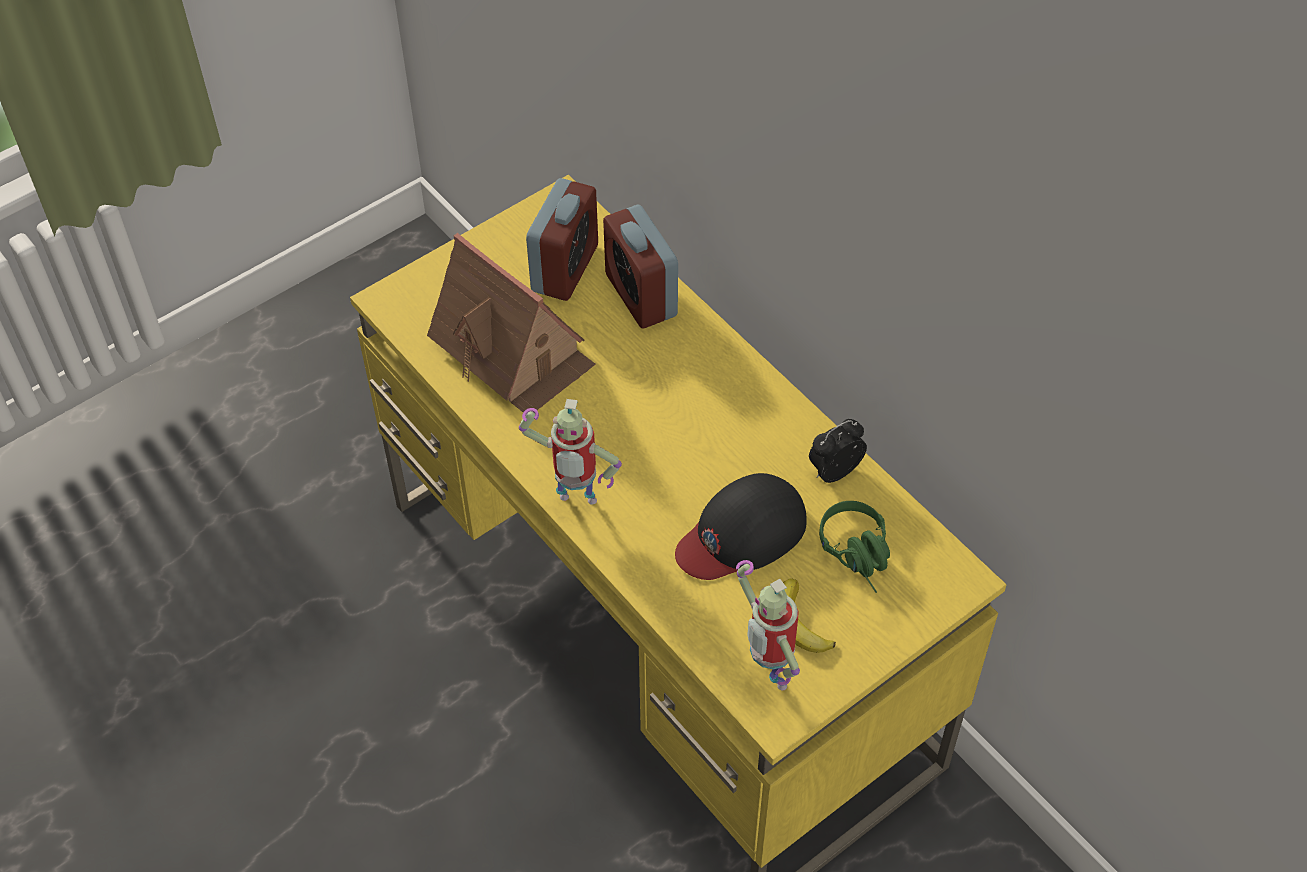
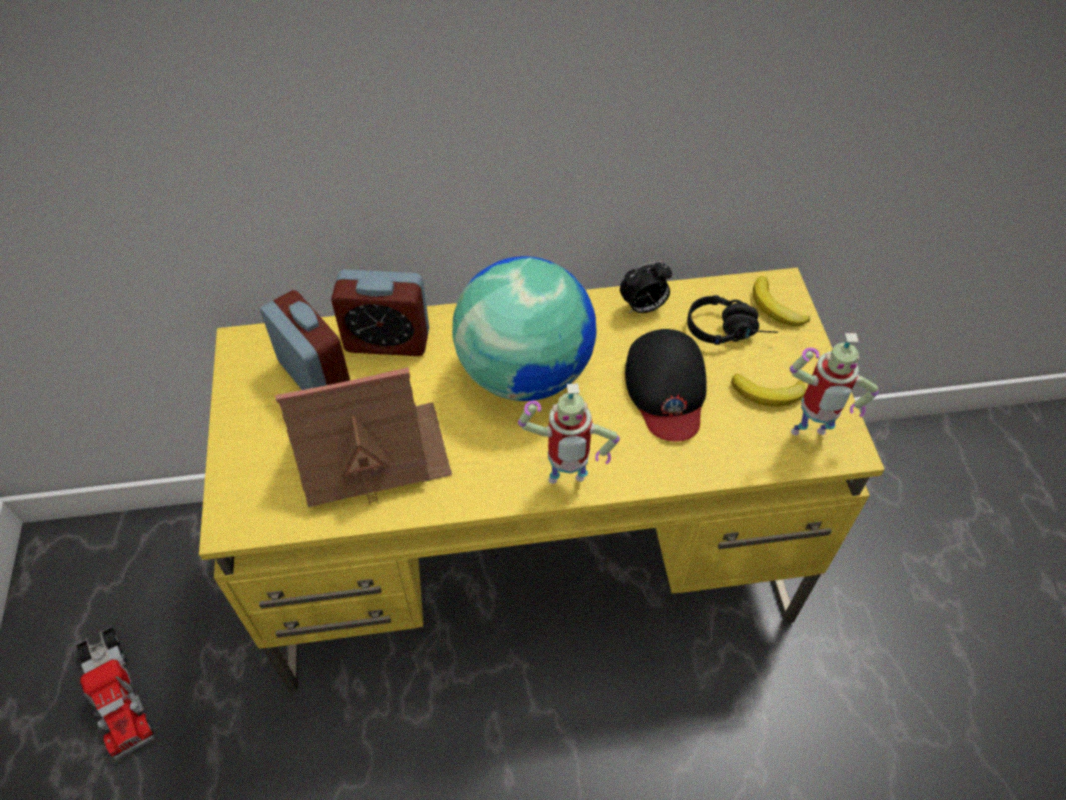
camera: 60 degrees left, 0 degrees up
toy robot [519,399,622,505] -> toy robot turned 45 degrees clockwise [518,383,620,484]
alarm clock [809,419,867,483] -> alarm clock turned 105 degrees counterclockwise [620,261,672,313]
green headphones [819,501,890,593] -> black headphones [687,295,778,345]
none -> toy truck [75,626,155,760]
none -> globe [452,256,596,401]
none -> banana [753,276,810,326]

